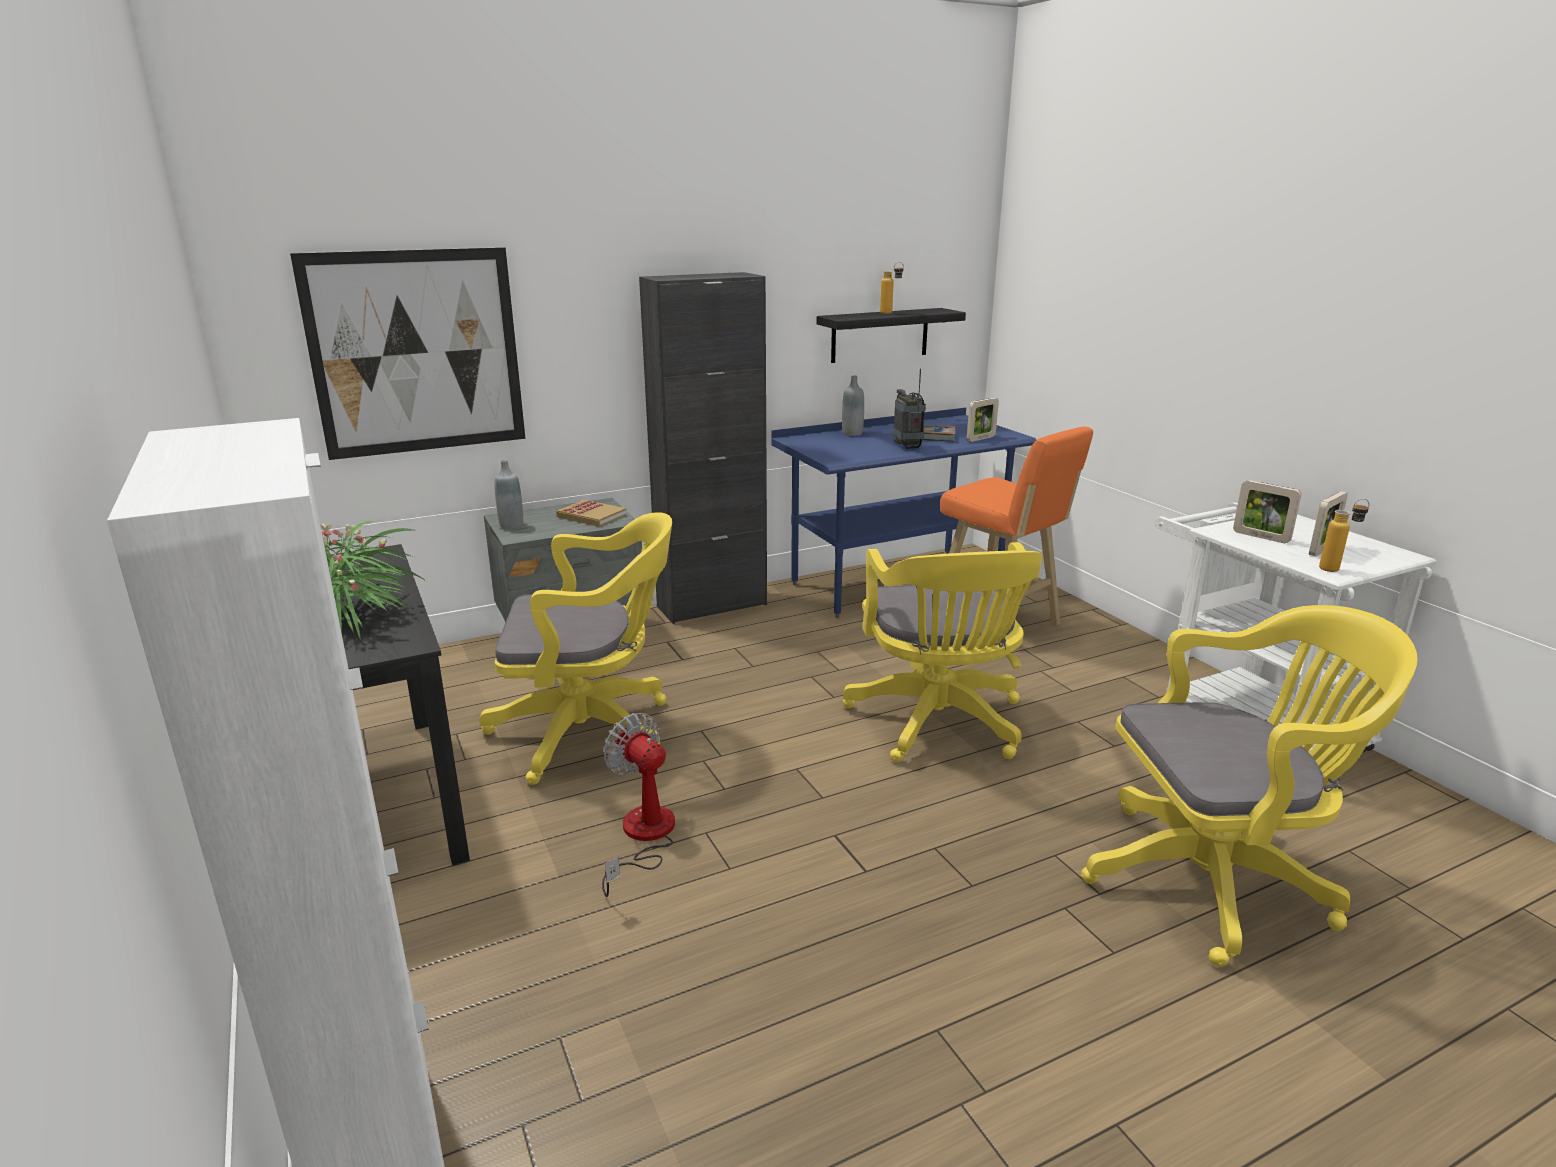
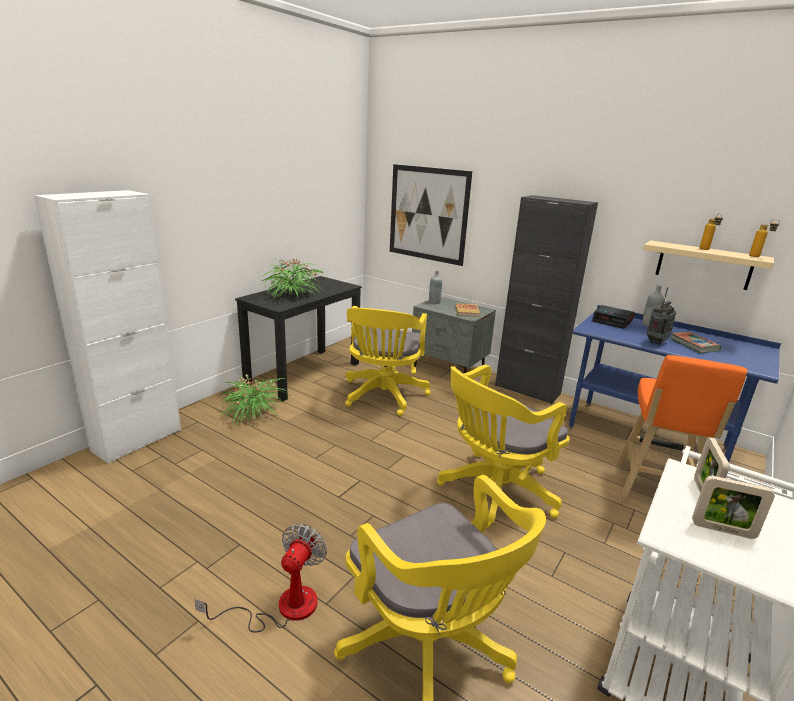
camera: 60 degrees right, 0 degrees up
yellow office chair [479,512,672,785] -> yellow office chair turned 45 degrees clockwise [345,306,431,416]
fan [602,713,675,897] -> fan moved to [194,524,327,632]
black shelf [817,308,966,363] -> beige shelf [643,240,774,290]
picture frame [967,398,999,442] -> none
bottle [1319,499,1369,572] -> bottle moved to [749,219,780,257]
none -> potted plant [218,374,292,426]
none -> alarm clock [592,305,635,329]

